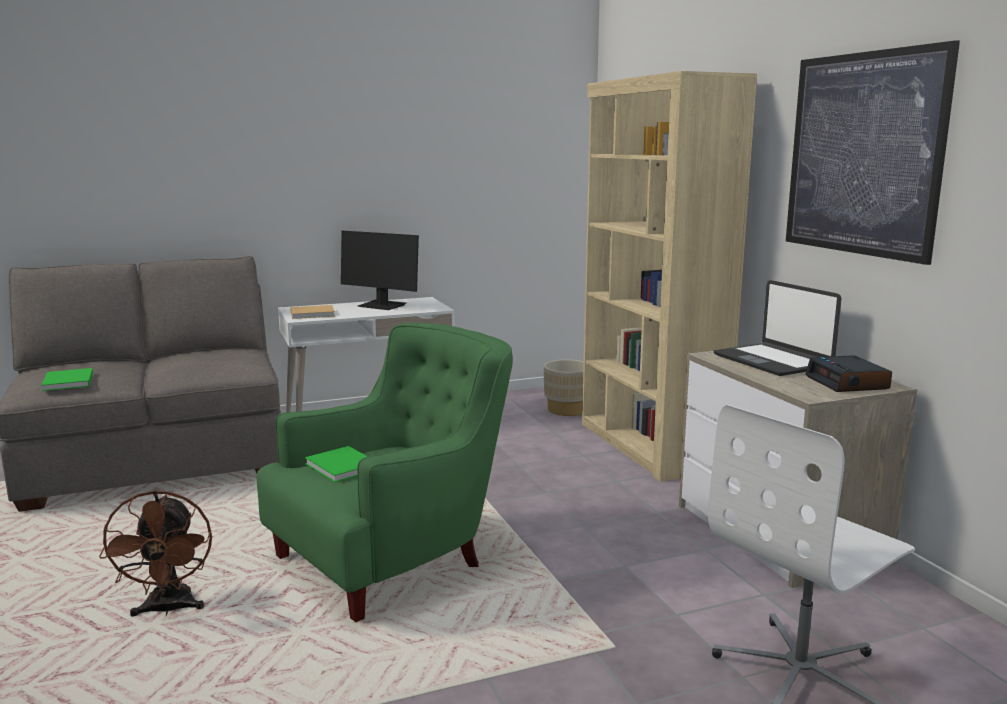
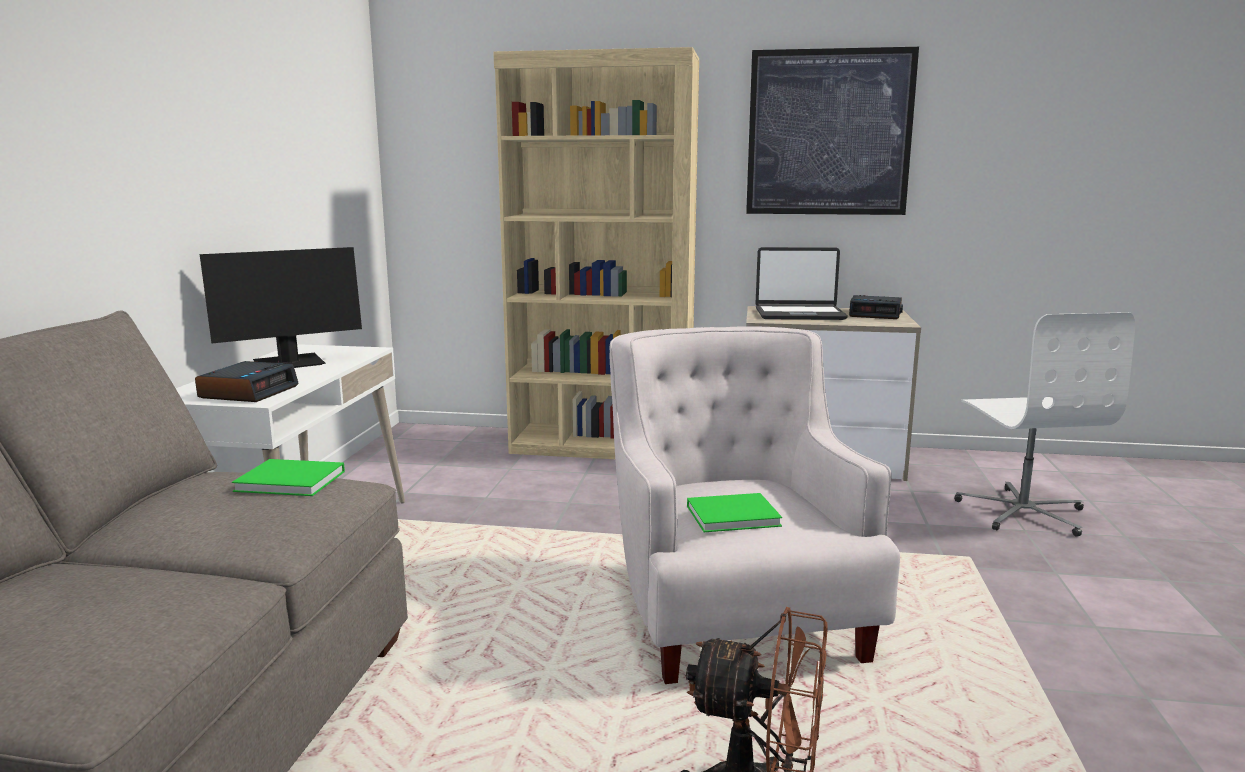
camera: 60 degrees left, 0 degrees up
green book [41,368,93,391] -> green book moved to [232,459,345,496]
green armchair [257,323,513,622] -> white armchair [610,327,900,684]
beige book [290,305,335,319] -> alarm clock [195,361,299,402]
beige planter [544,359,584,416] -> none

